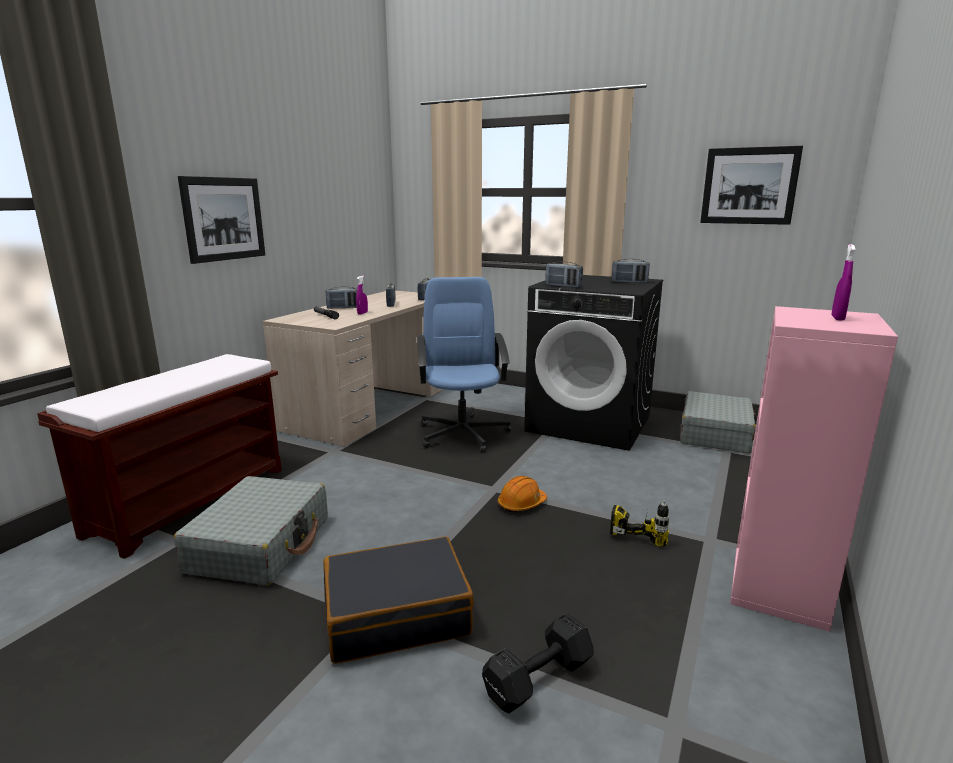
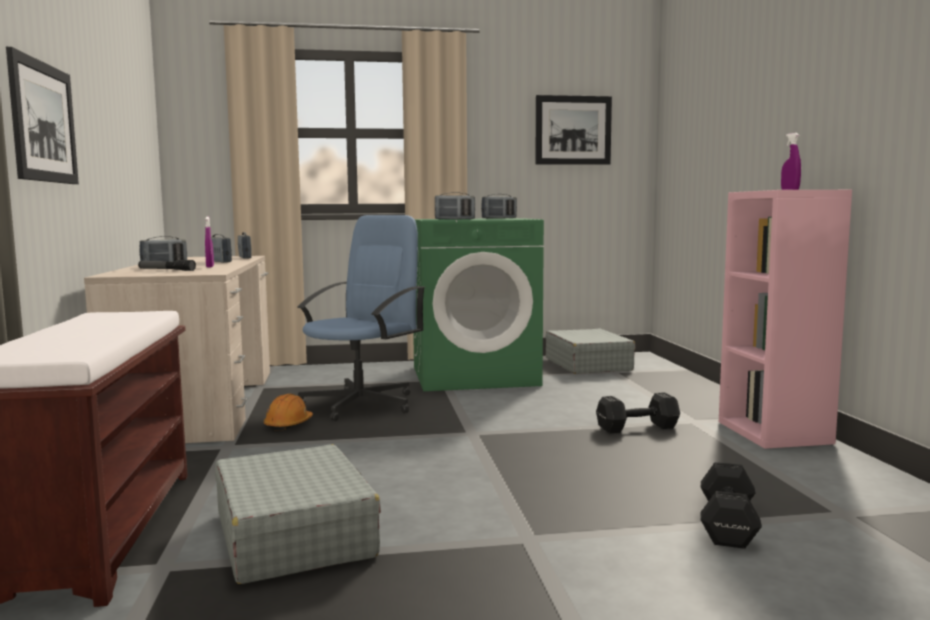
camera: 35 degrees left, 10 degrees down
black suitcase [323,536,474,664] -> none
blue office chair [417,277,512,452] -> blue office chair turned 75 degrees clockwise [297,215,425,421]
orange hard hat [498,476,547,513] -> orange hard hat moved to [264,394,313,431]
black washing machine [524,275,663,451] -> green washing machine [413,218,544,391]
power drill [610,500,669,547] -> black dumbbell [596,392,680,433]

